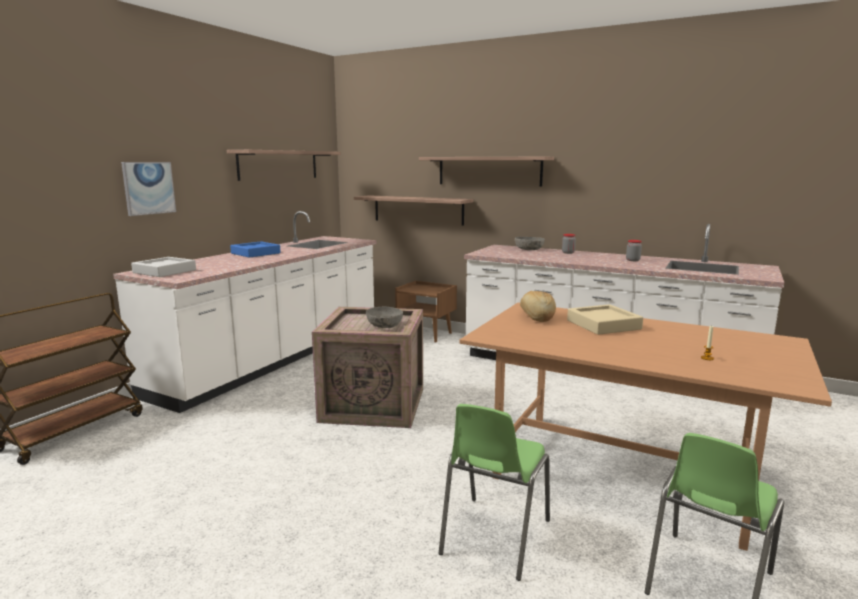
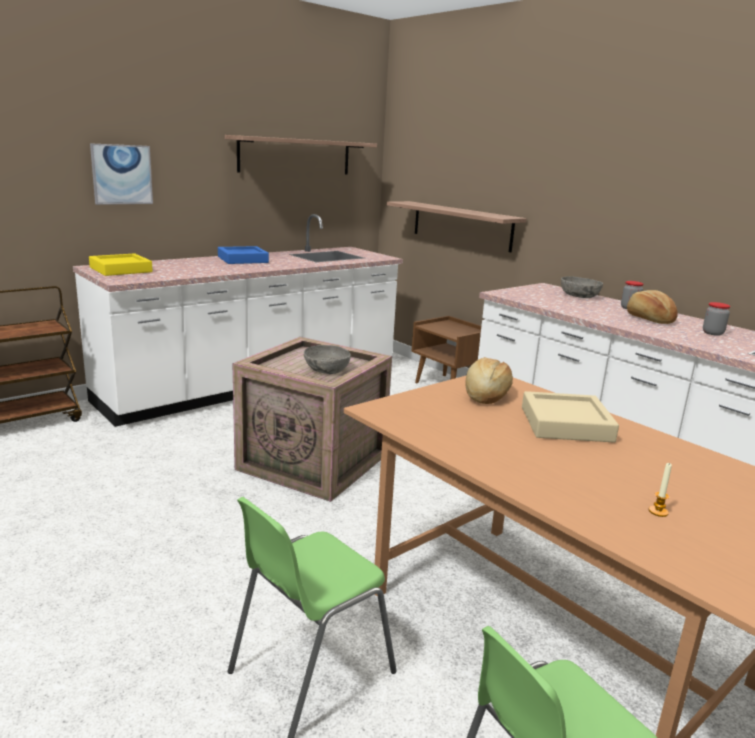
camera: 20 degrees right, 5 degrees up
grey tray [131,257,196,277] -> yellow tray [89,253,153,276]
shelf [419,157,554,186] -> none
none -> bread [627,290,678,324]

